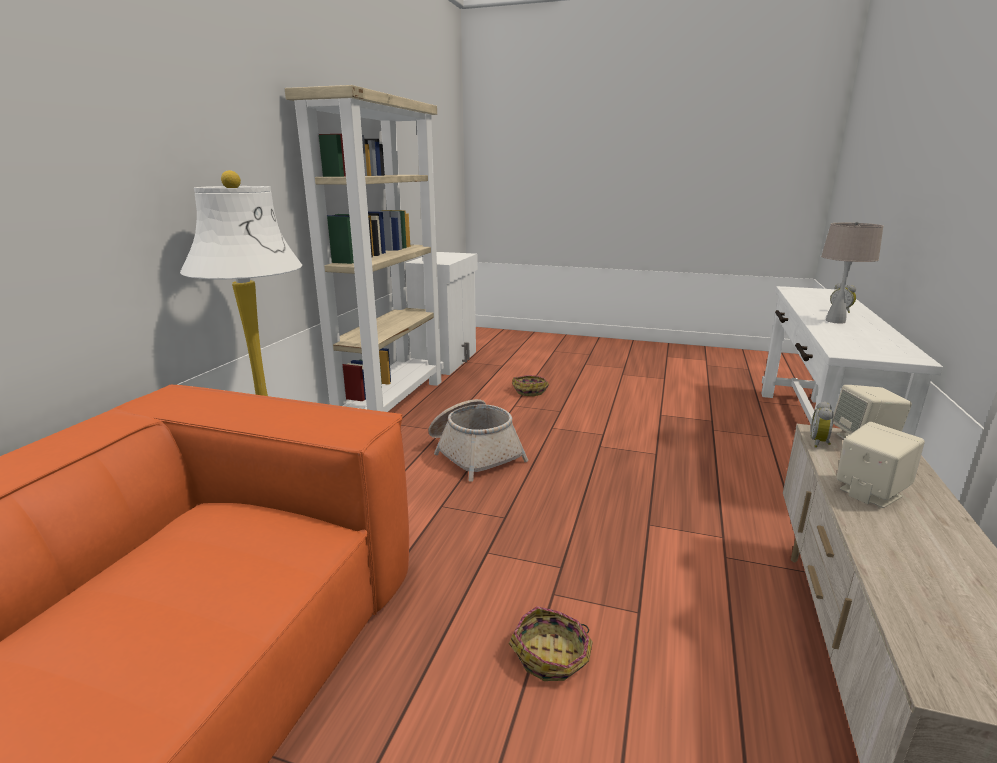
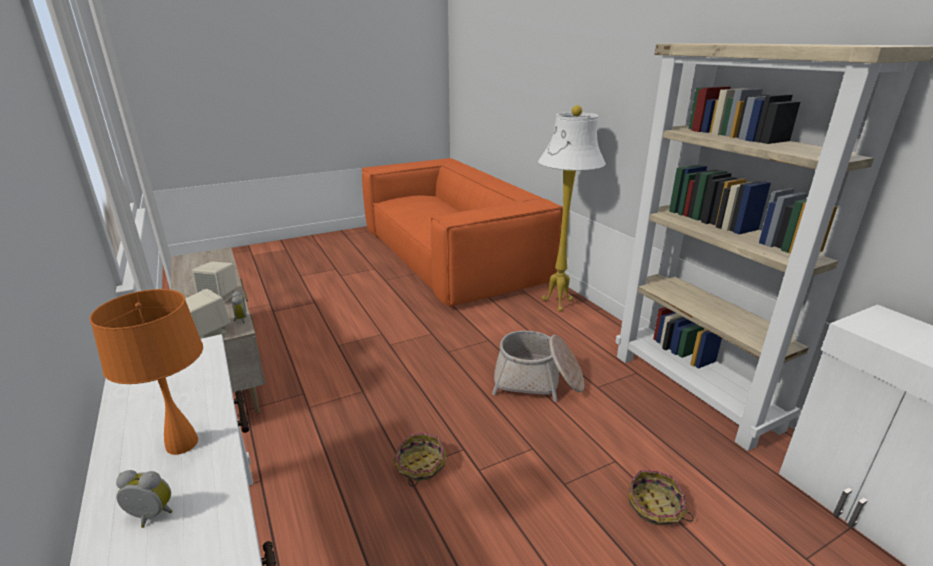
camera: 135 degrees right, 5 degrees up
basket [509,606,593,681] -> basket moved to [393,433,447,487]
beige table lamp [821,222,884,324] -> orange table lamp [89,289,203,455]

